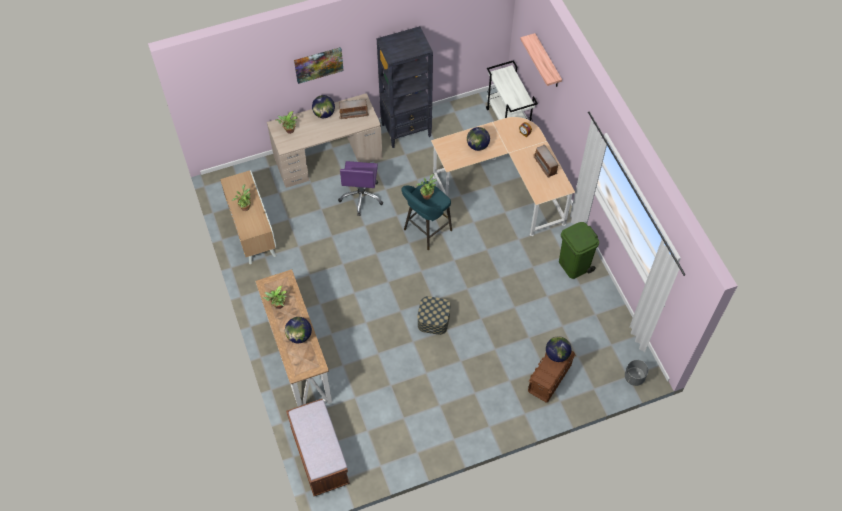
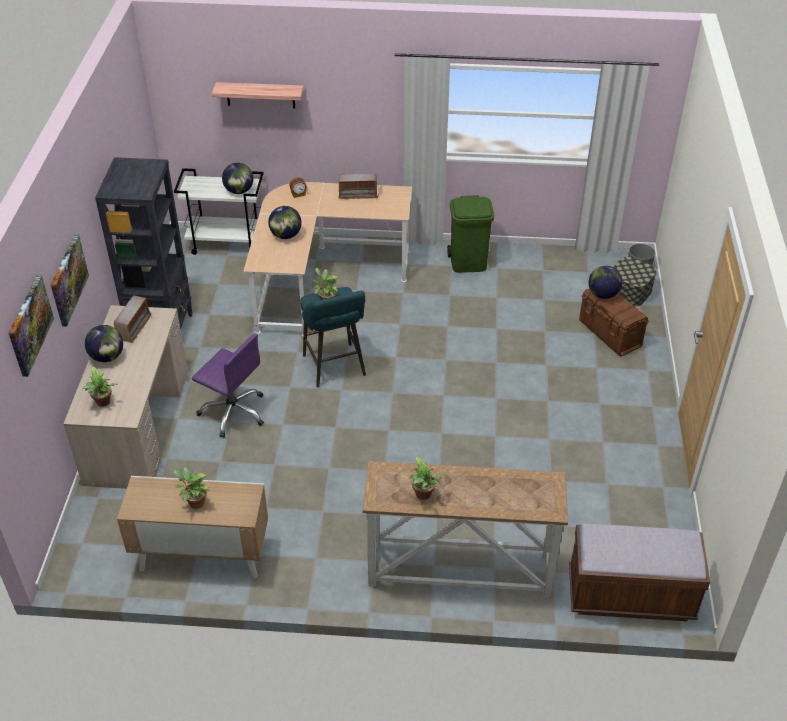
camera: 65 degrees left, 15 degrees down
globe [285,317,312,343] -> globe moved to [222,163,253,194]
storage box [417,296,451,335] -> storage box moved to [613,257,657,307]
none -> picture [9,275,54,377]

